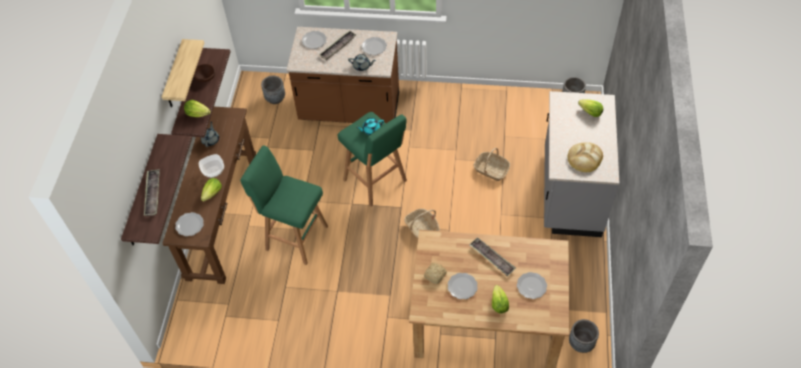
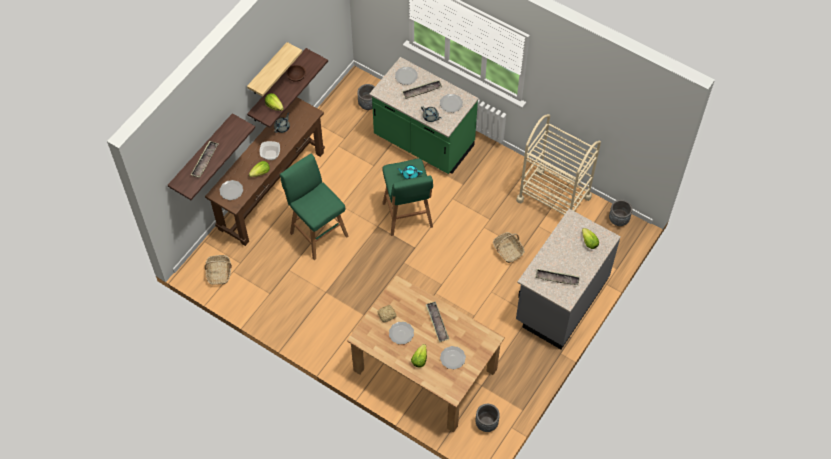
camera: 25 degrees right, 5 degrees up
brown counter [286,27,399,123] -> green counter [369,57,479,174]
basket [404,209,440,238] -> basket moved to [205,255,232,285]
bread [567,142,603,172] -> tray [535,269,580,285]
none -> beige cart [516,114,601,215]

